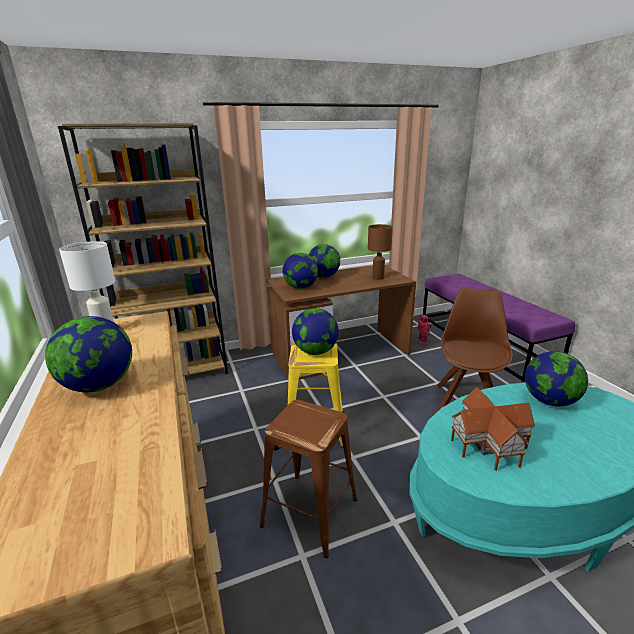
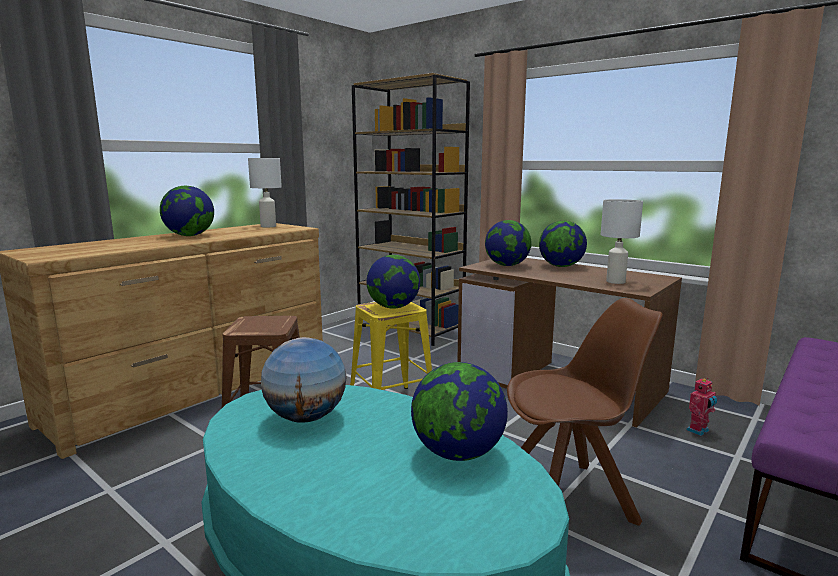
camera: 60 degrees right, 10 degrees down
brown table lamp [368,224,393,280] -> white table lamp [601,199,643,284]
toy house [451,387,536,471] -> globe [261,337,346,423]

